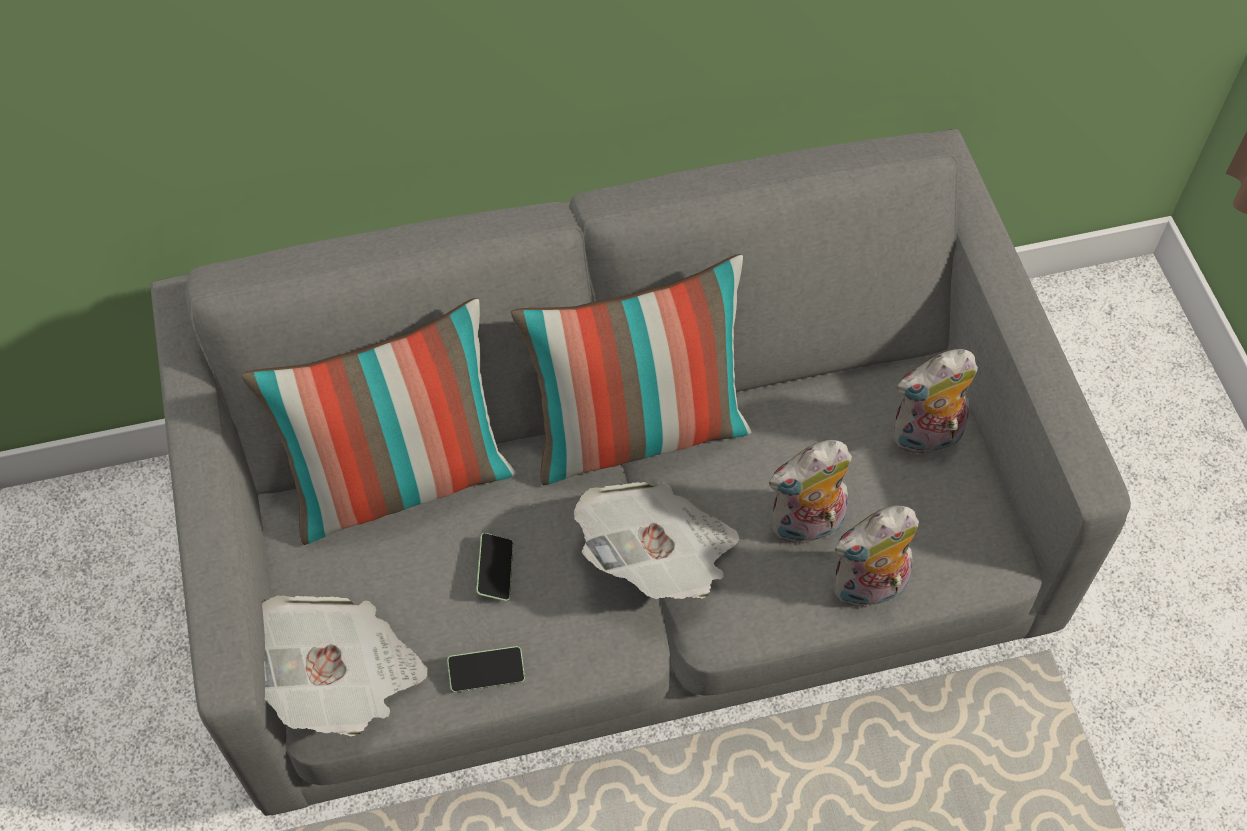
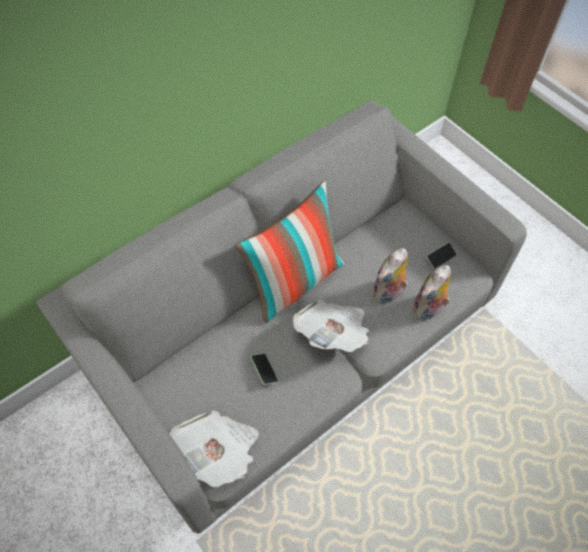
camera: 25 degrees left, 0 degrees up
pillow [241,298,516,545] -> none
phone [447,646,525,692] -> phone moved to [426,242,457,269]
plush toy [892,349,978,455] -> none

